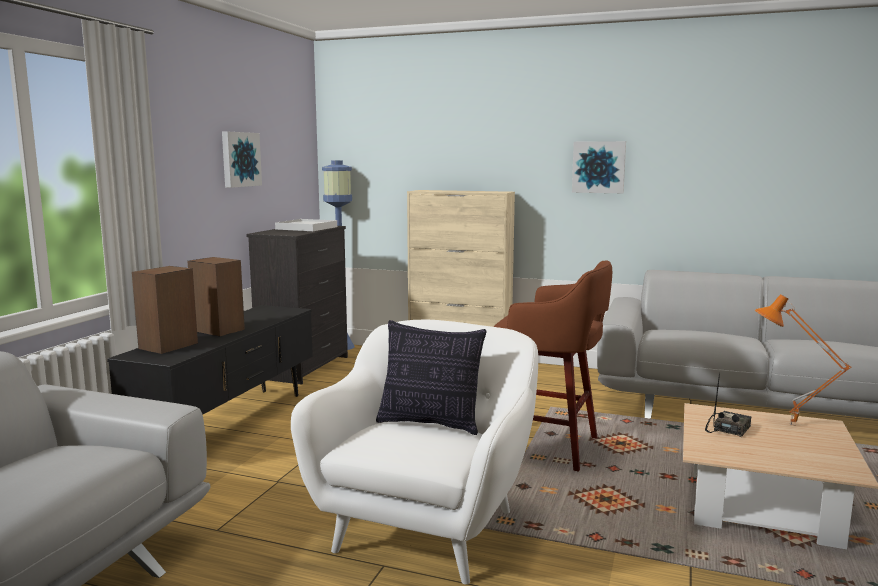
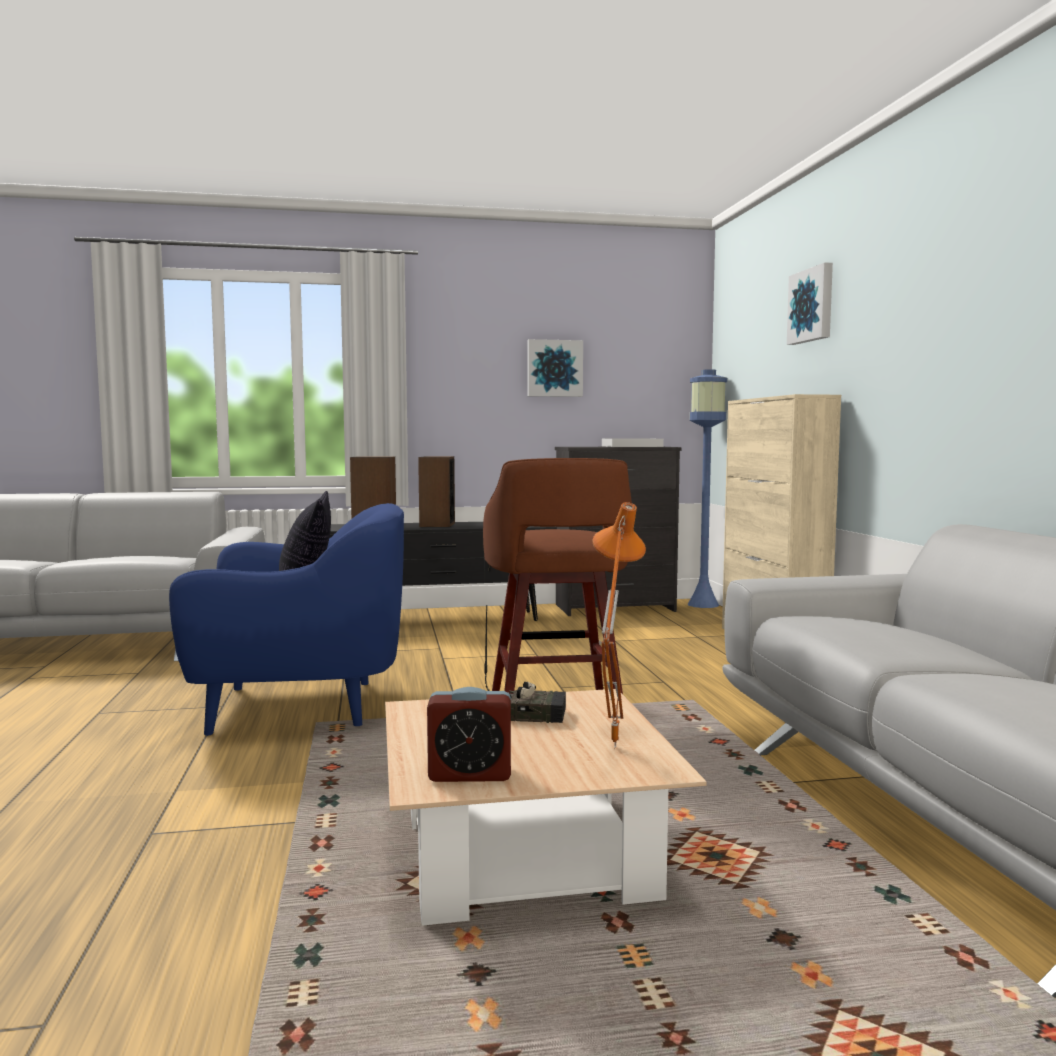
camera: 60 degrees right, 5 degrees down
white armchair [291,320,538,584] -> blue armchair [169,503,404,736]
picture [572,141,626,193] -> picture moved to [787,262,833,345]
none -> alarm clock [427,687,511,782]

